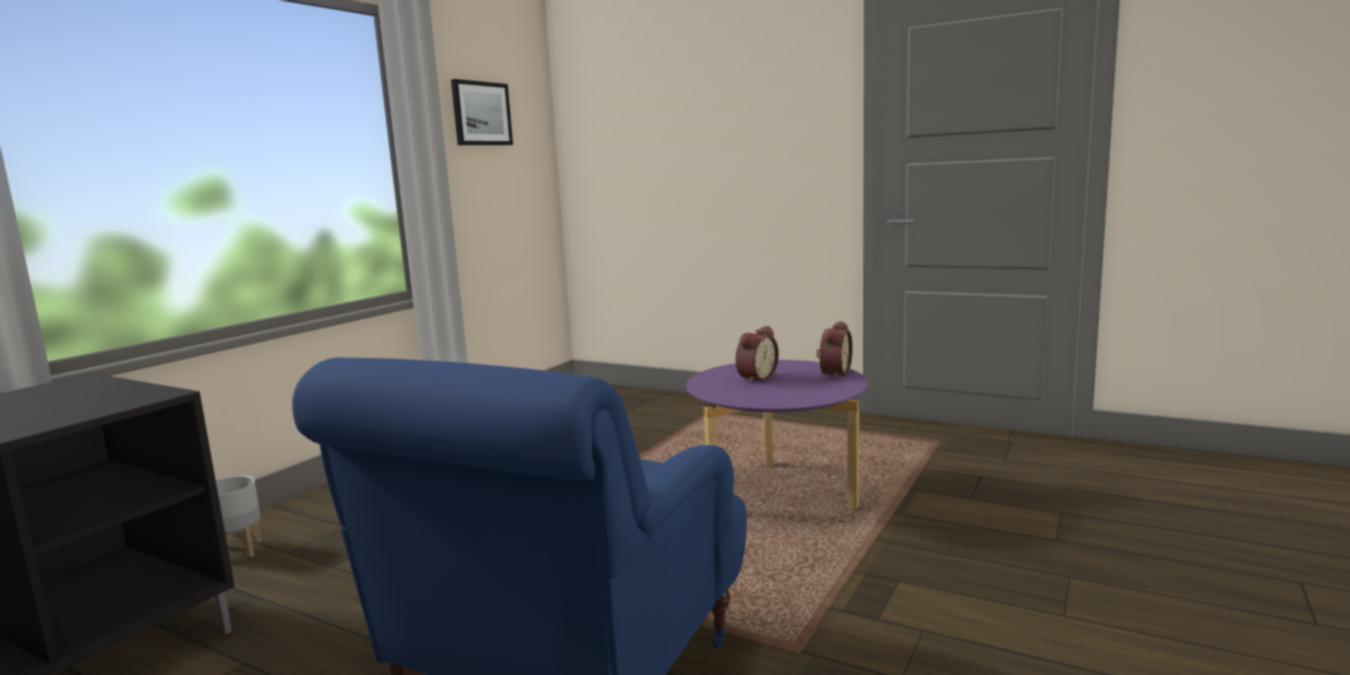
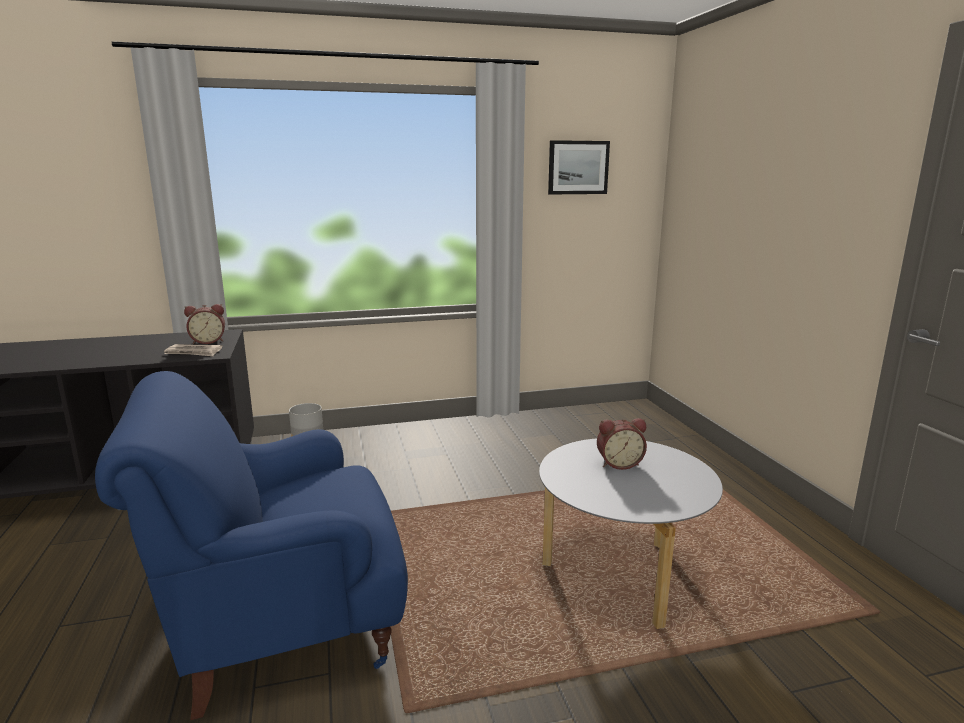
camera: 45 degrees right, 5 degrees up
purple coffee table [686,360,868,509] -> grey coffee table [539,438,723,629]
alarm clock [816,321,853,379] -> alarm clock moved to [184,304,225,344]
none -> newspaper [164,344,222,356]

